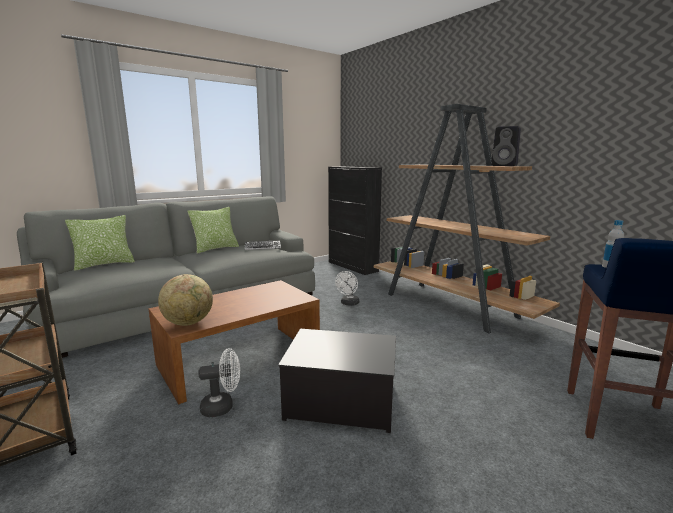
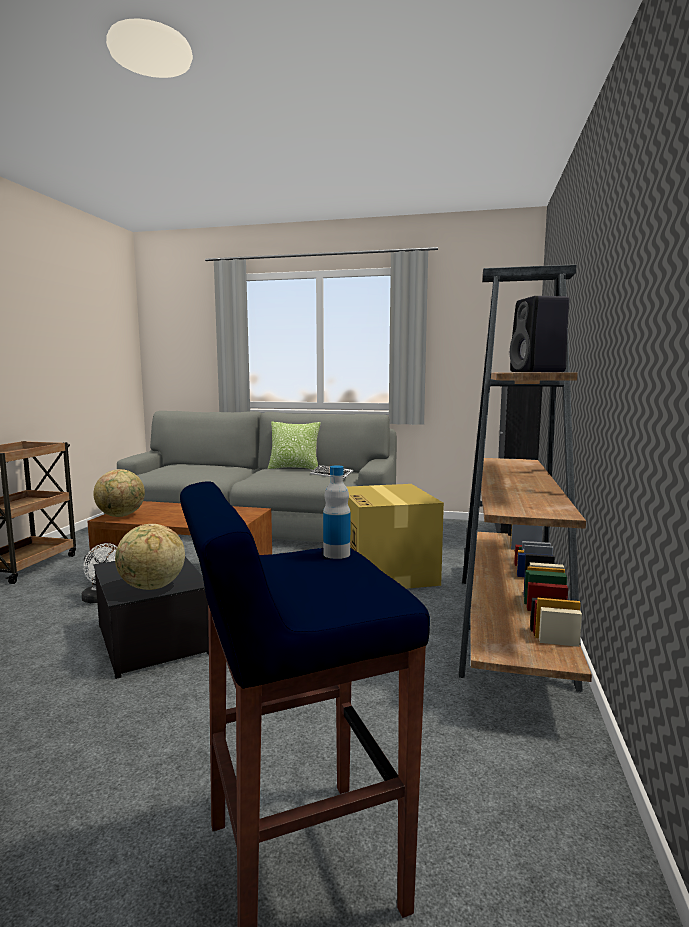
camera: 50 degrees right, 5 degrees down
pillow [65,215,135,271] -> none
white fan [335,271,359,306] -> cardboard box [347,484,444,589]
none -> globe [115,524,185,590]

